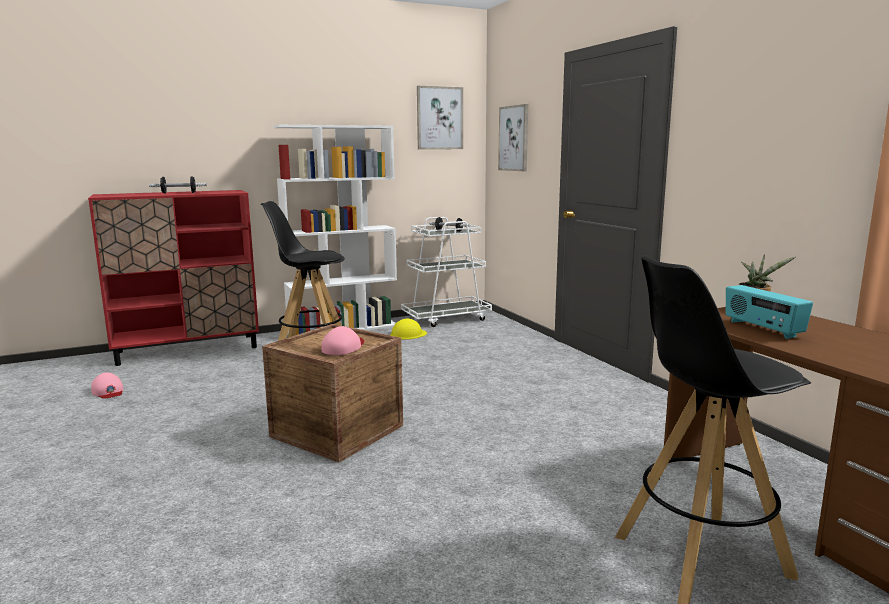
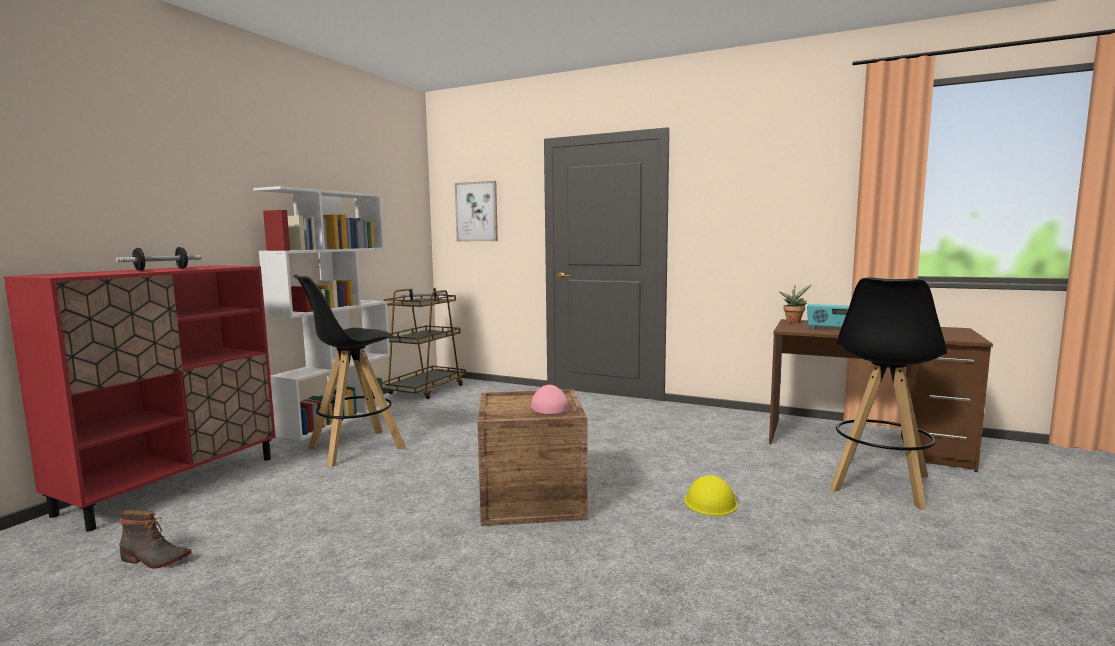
camera: 40 degrees left, 5 degrees down
pink cap [91,372,124,399] -> boot [119,510,191,569]
yellow hard hat [390,319,427,339] -> yellow hard hat moved to [685,475,738,516]
white cart [401,217,492,327] -> brown cart [382,289,466,399]
picture [417,86,463,150] -> none

